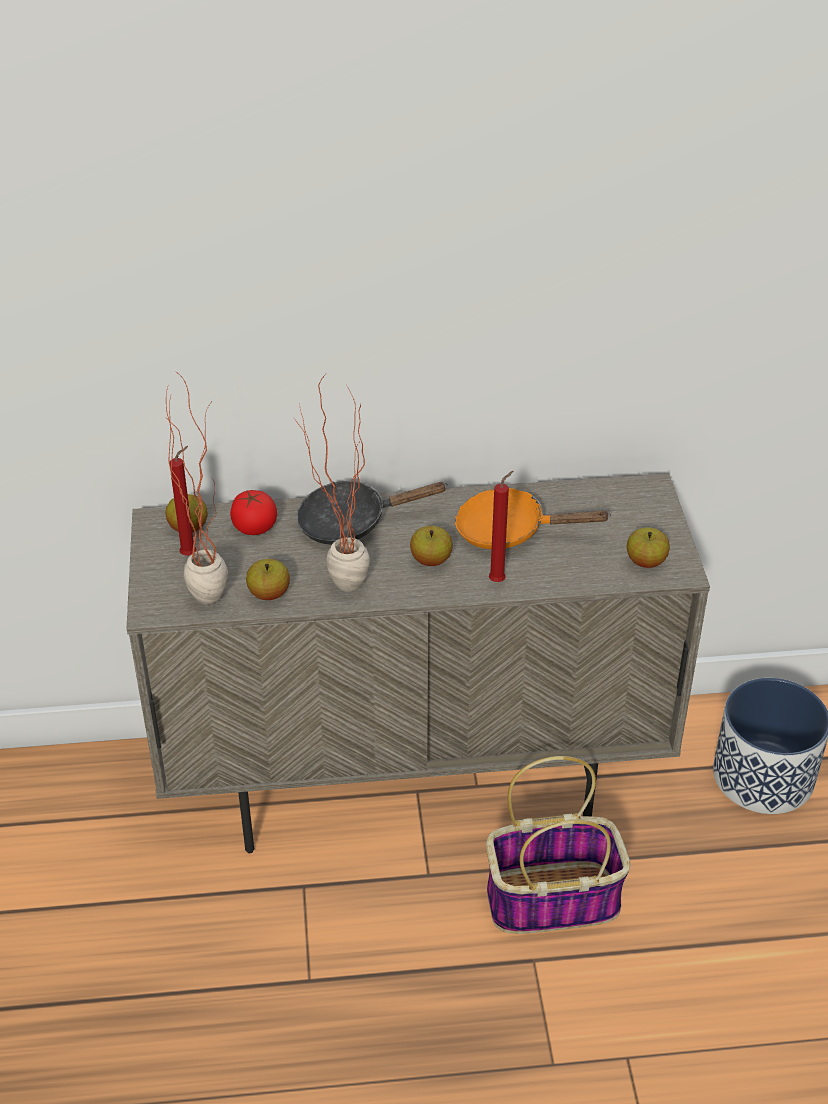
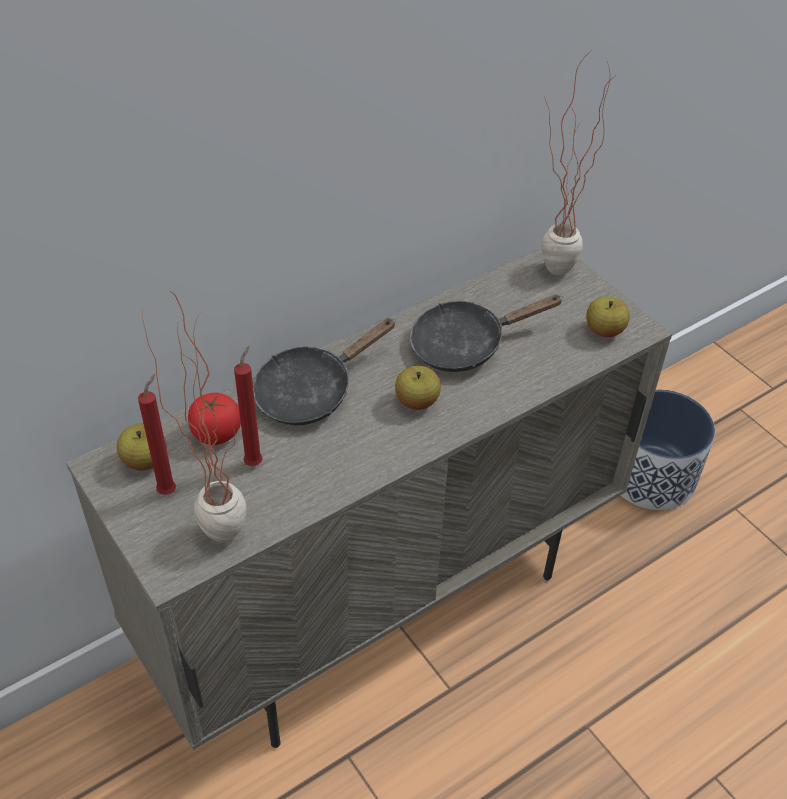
camera: 30 degrees left, 5 degrees up
apple [246,559,290,600] -> none
potted plant [295,373,370,592] -> potted plant moved to [542,50,616,276]
orange frying pan [455,488,611,549] -> black frying pan [410,295,563,372]
basket [486,756,631,934] -> none
red candle [489,471,513,582] -> red candle moved to [234,345,263,466]

